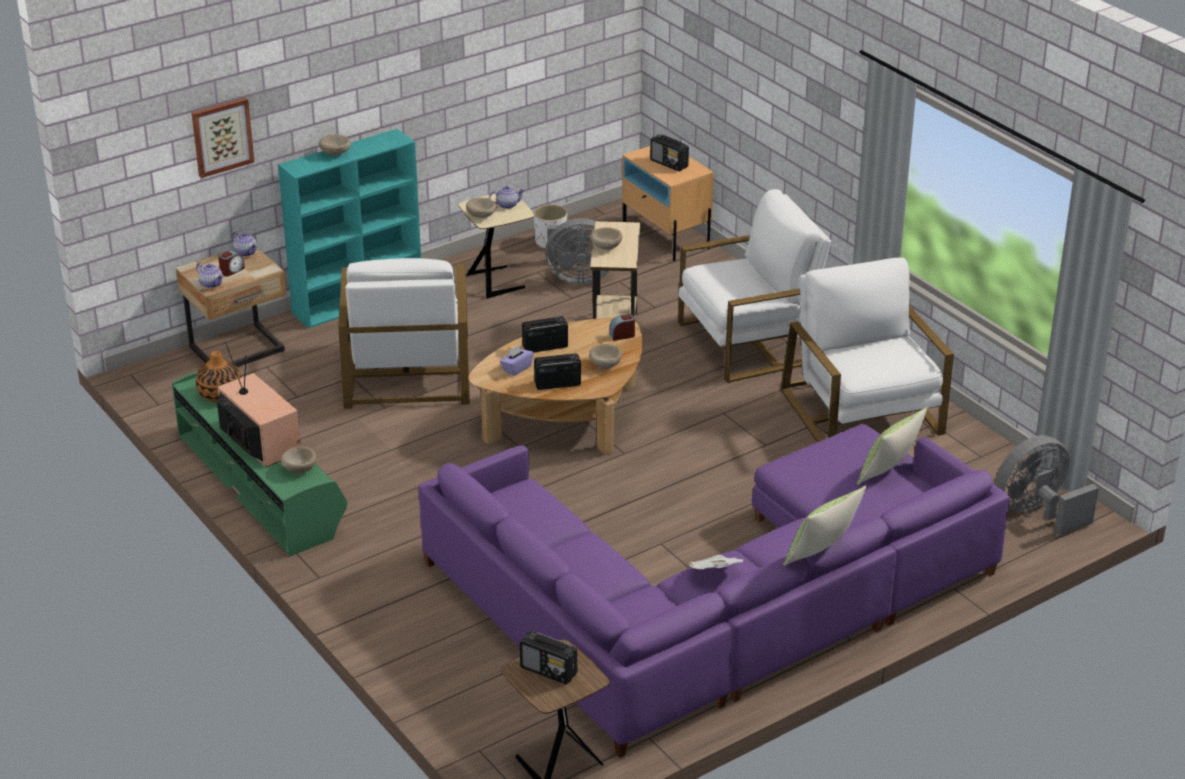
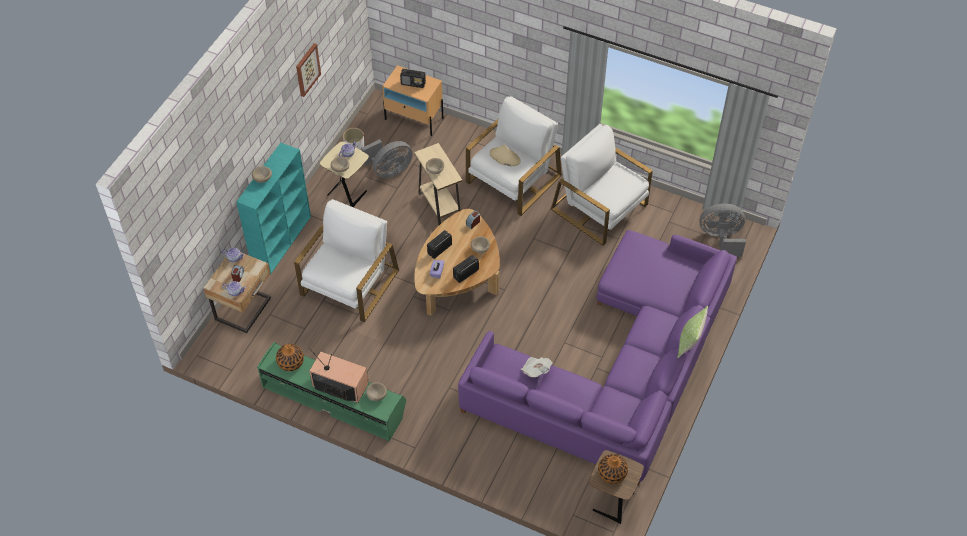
camera: 30 degrees left, 20 degrees up
picture [191,97,254,178] -> picture moved to [296,43,321,97]
white armchair [338,258,470,409] -> white armchair turned 120 degrees counterclockwise [294,199,399,322]
radio [520,631,577,684] -> vase [598,454,628,484]
newspaper [689,555,744,569] -> newspaper moved to [521,357,553,377]
pillow [857,407,928,485] -> none
grey fan [995,435,1099,536] -> grey fan turned 60 degrees clockwise [699,204,746,257]
none -> beige hat [489,145,521,166]

